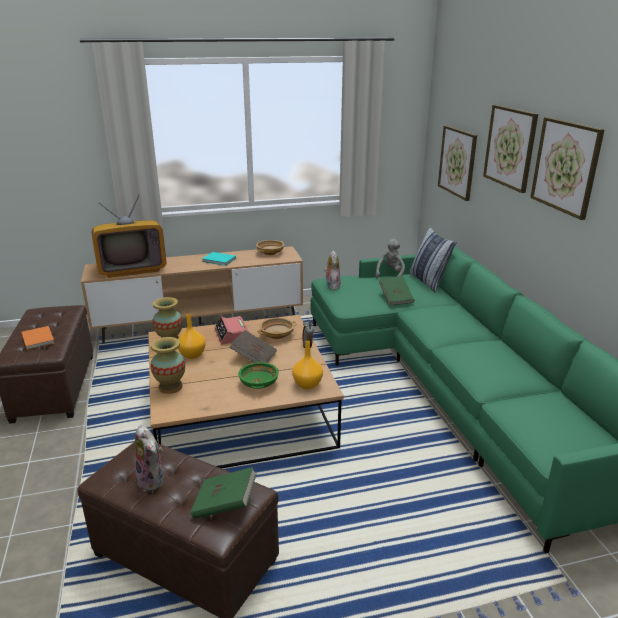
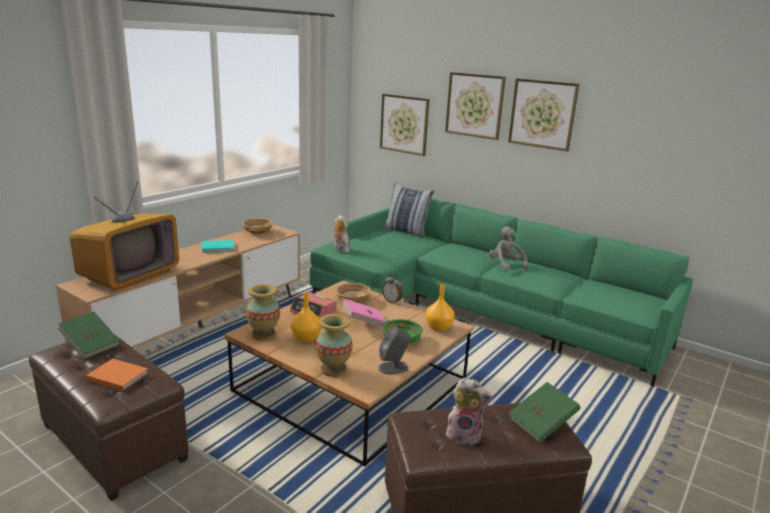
camera: 40 degrees left, 5 degrees down
brown book [229,330,277,363] -> pink book [342,299,386,327]
grey plush toy [375,239,405,278] -> grey plush toy moved to [489,226,528,271]
green book [379,276,414,306] -> green book moved to [58,312,120,359]
none -> grey speaker [378,327,411,374]

